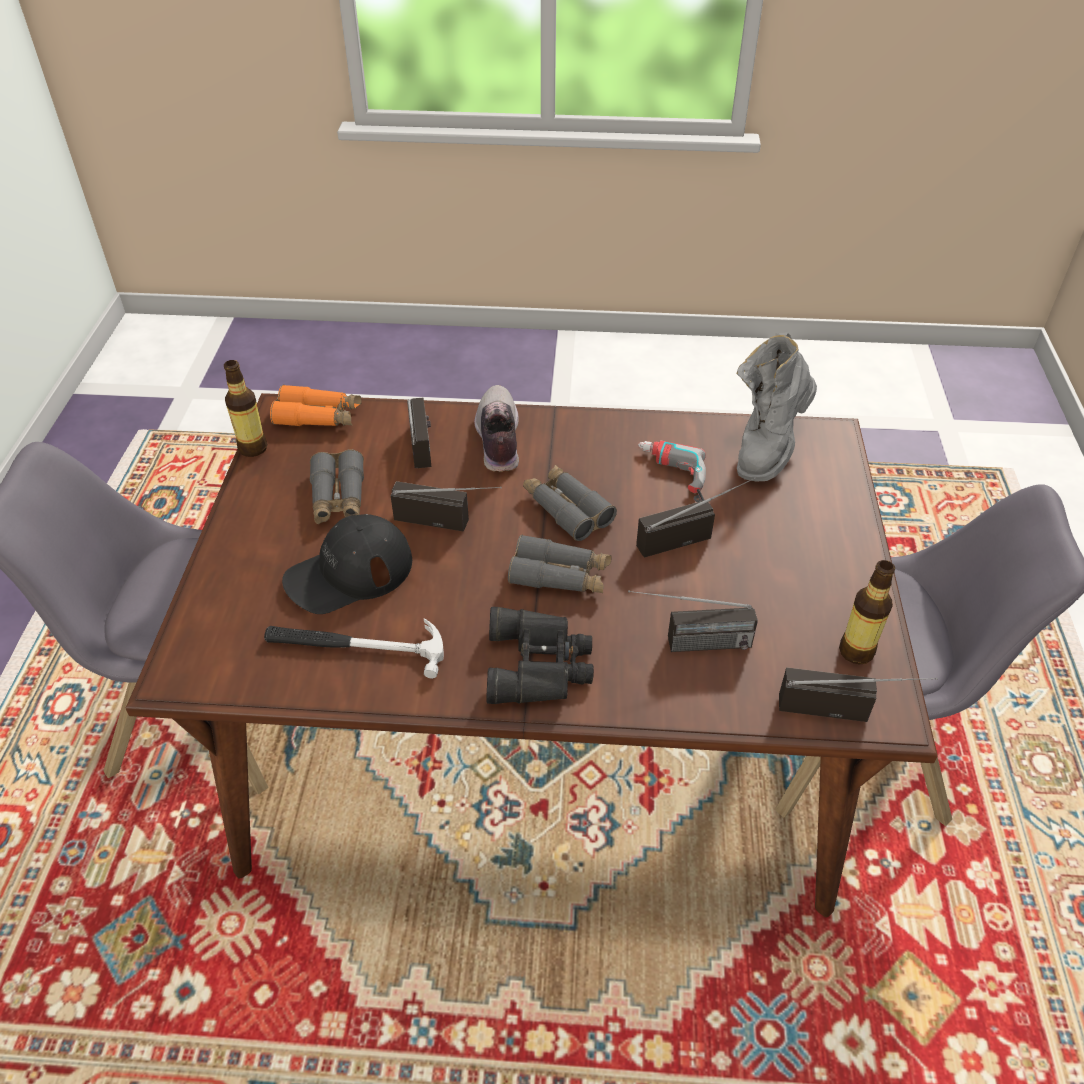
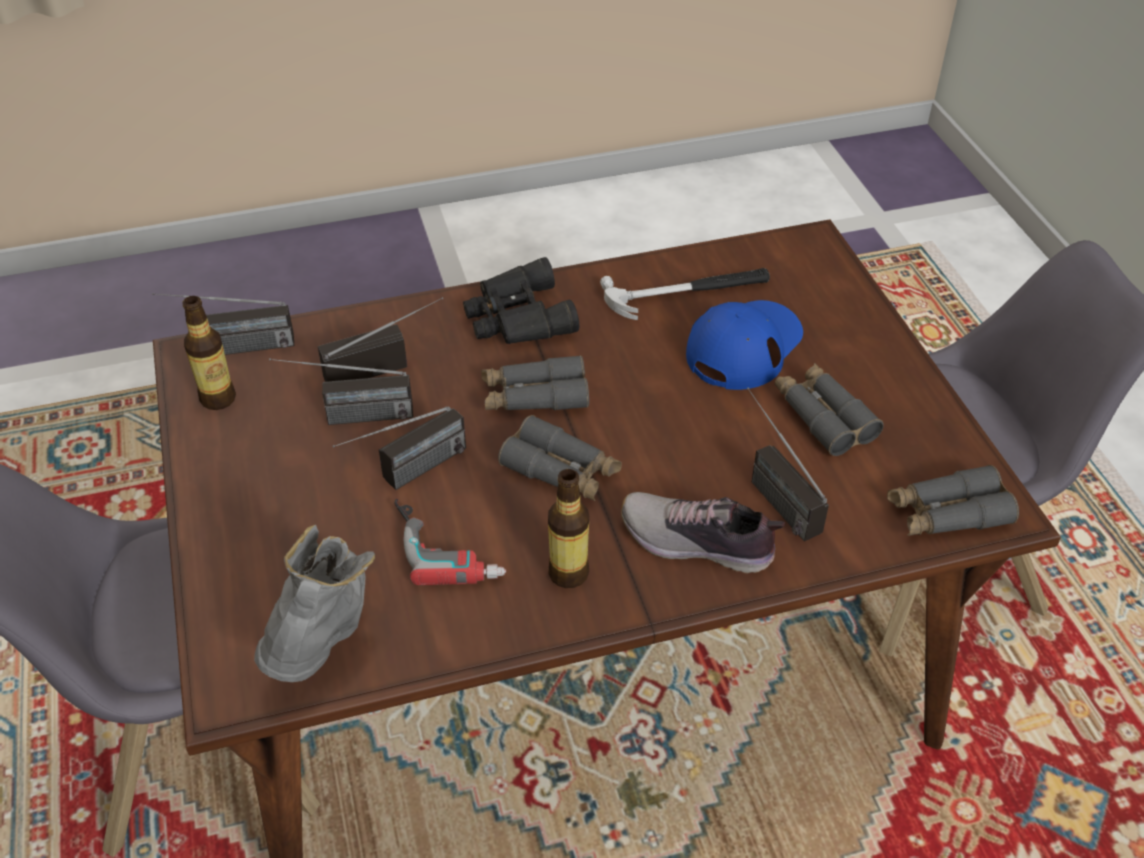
camera: 160 degrees right, 0 degrees up
bottle [224,360,267,457] -> bottle moved to [548,469,589,588]
orange binoculars [270,385,361,426] -> grey binoculars [887,465,1019,536]
black cap [282,514,412,614] -> blue cap [686,300,803,390]
radio [391,481,502,531] -> radio moved to [269,358,413,425]
shoe [474,385,519,472] -> shoe turned 135 degrees clockwise [621,492,785,573]

